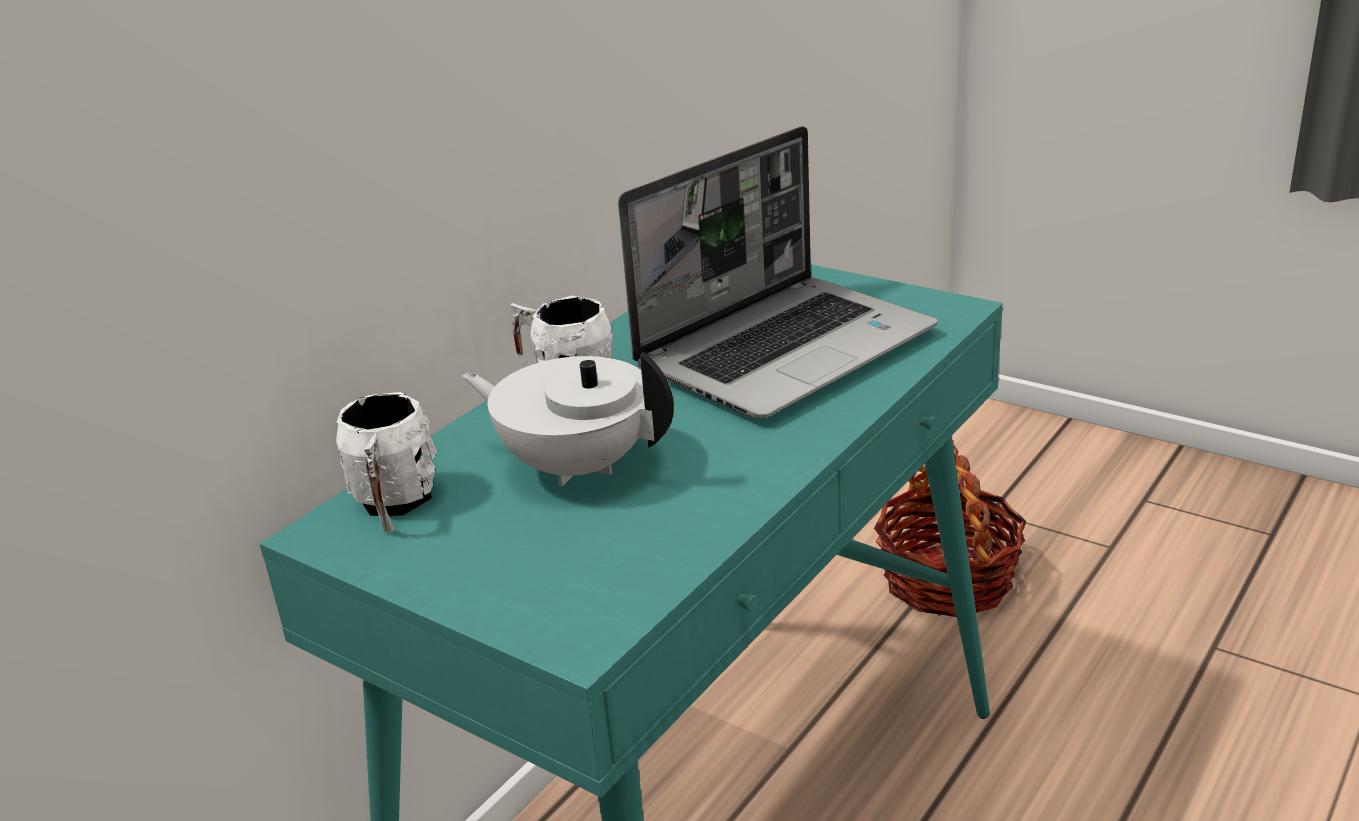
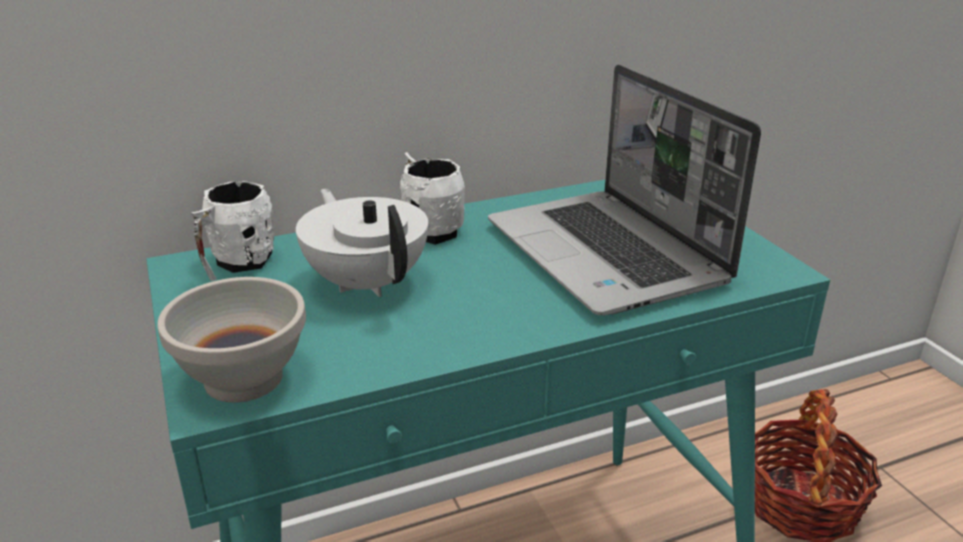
camera: 30 degrees right, 0 degrees up
laptop [618,126,937,418] -> laptop turned 75 degrees clockwise [488,64,761,315]
none -> white bowl [157,277,306,403]

